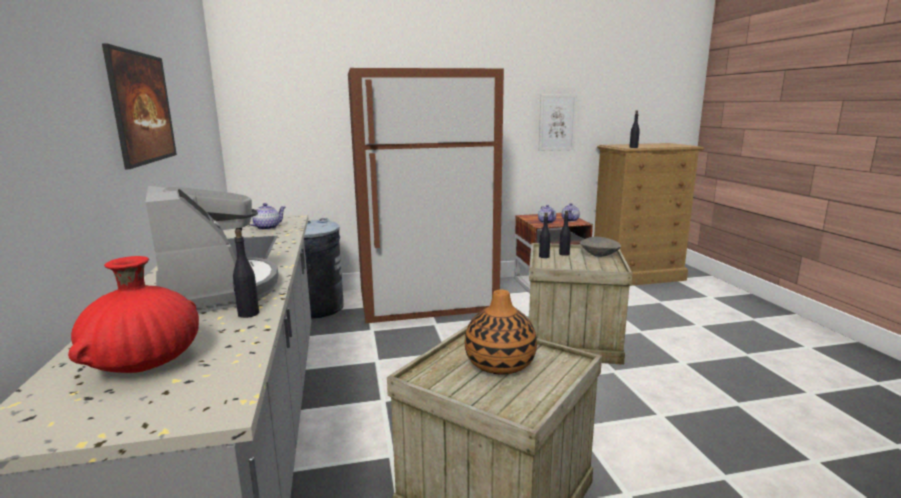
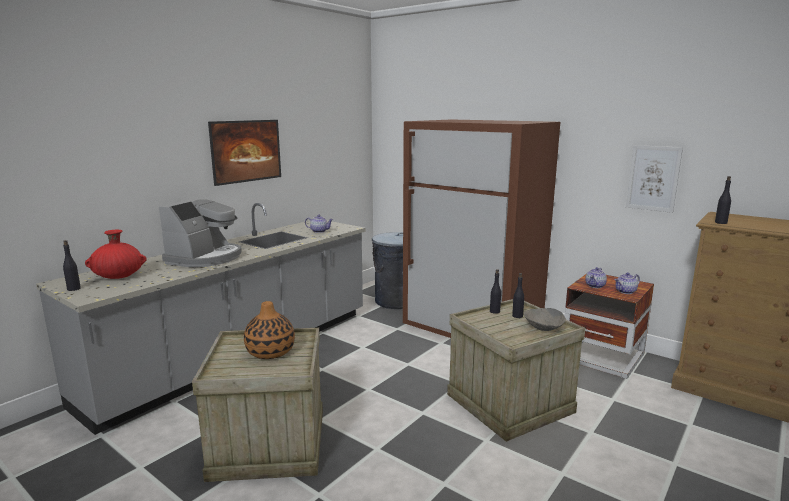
camera: 50 degrees right, 0 degrees up
black bottle [233,229,259,318] -> black bottle moved to [63,240,81,291]

